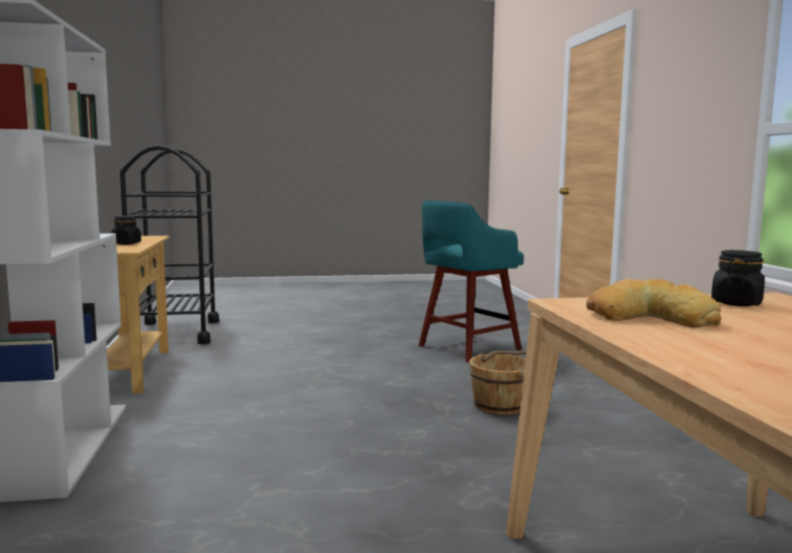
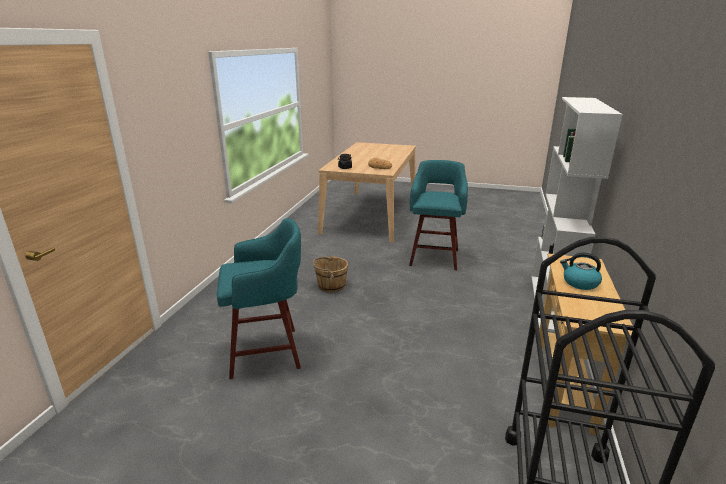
camera: 155 degrees left, 15 degrees up
black jar [111,216,141,245] -> kettle [560,252,602,290]
none -> turquoise stool [409,160,468,270]

